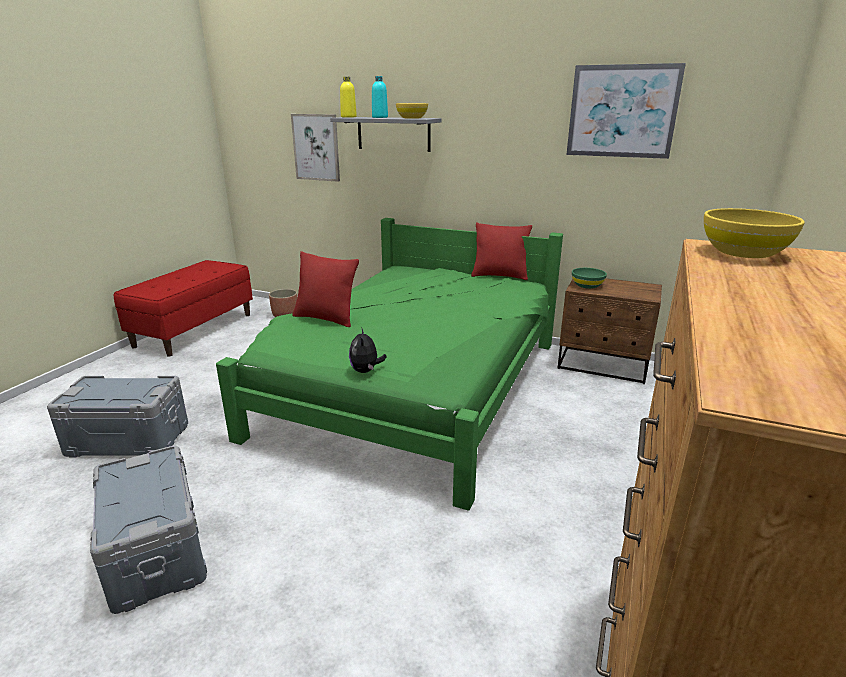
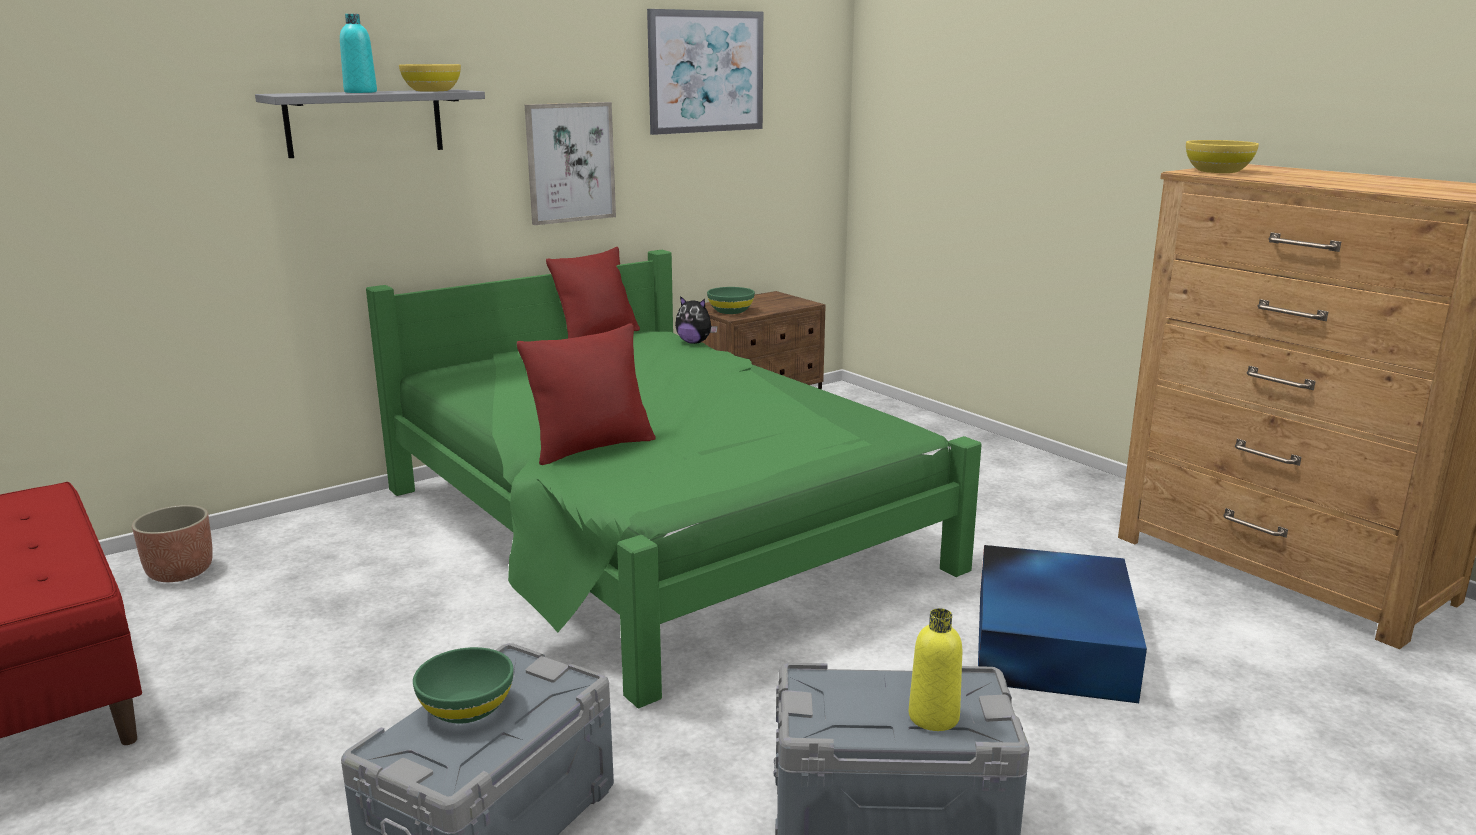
camera: 60 degrees left, 5 degrees down
picture [291,114,340,182] -> picture moved to [525,102,616,225]
yellow bottle [340,77,357,117] -> yellow bottle moved to [909,608,963,731]
plush toy [349,327,387,373] -> plush toy moved to [675,296,718,344]
none -> green bowl [413,647,513,724]
none -> blue storage box [978,545,1147,703]

